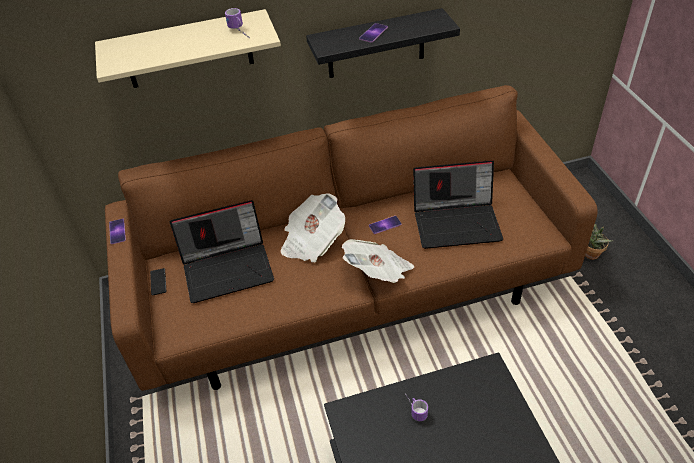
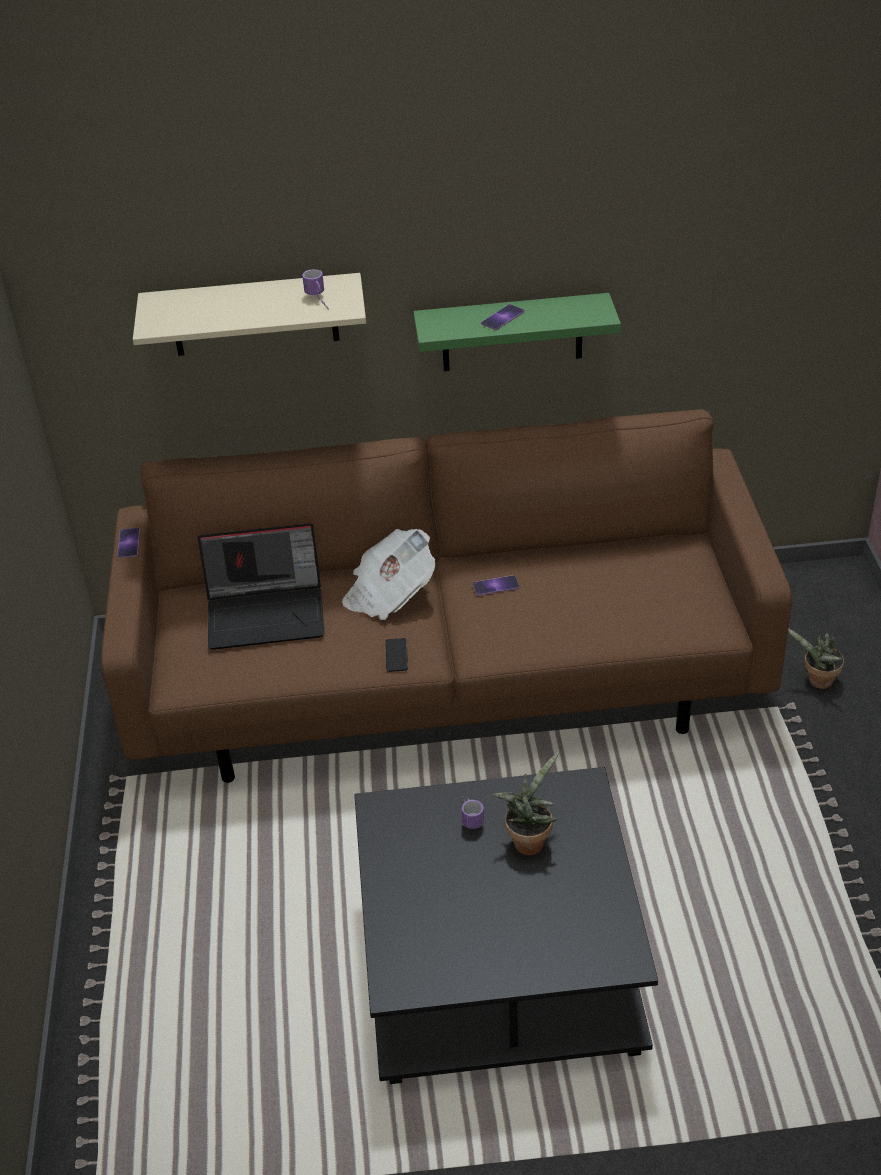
camera: 10 degrees right, 5 degrees down
phone [150,268,166,295] -> phone moved to [386,638,408,672]
black shelf [306,8,460,78] -> green shelf [413,293,621,371]
newspaper [342,239,414,283] -> none
laptop [413,160,503,249] -> none
none -> potted plant [492,752,559,855]

